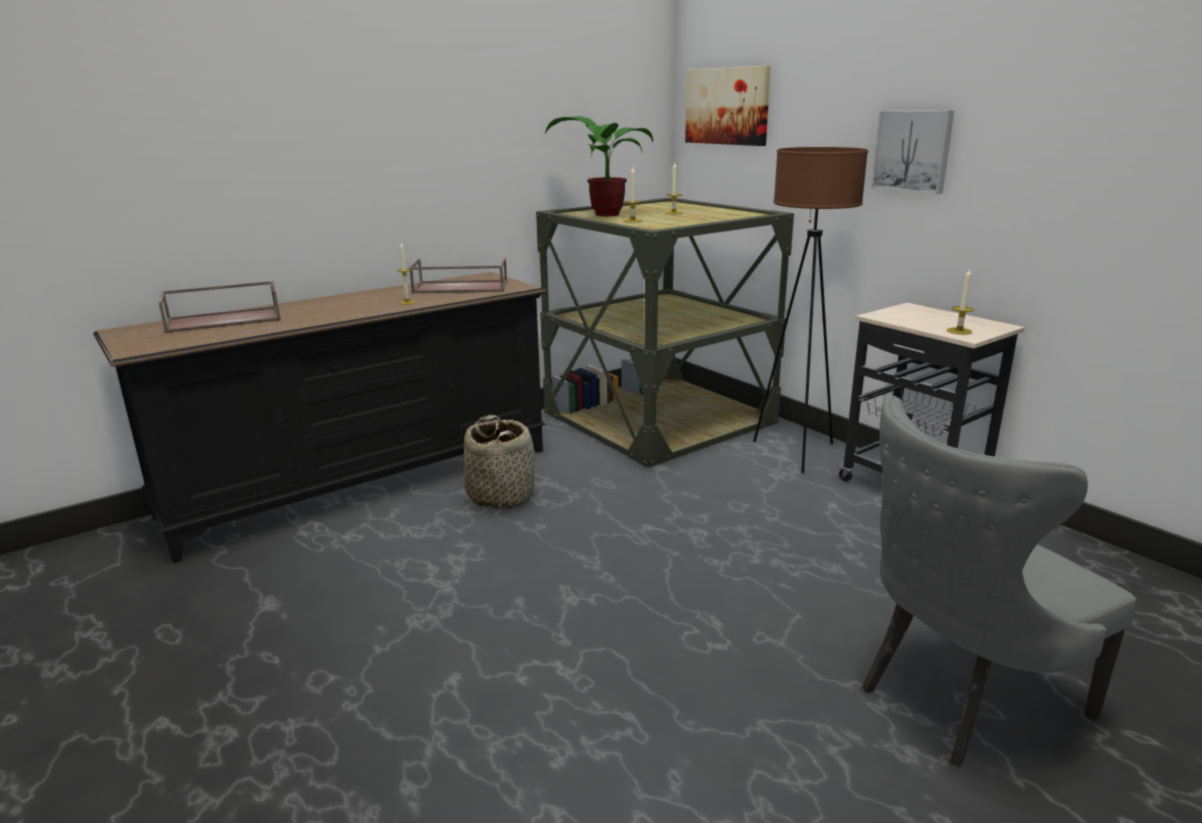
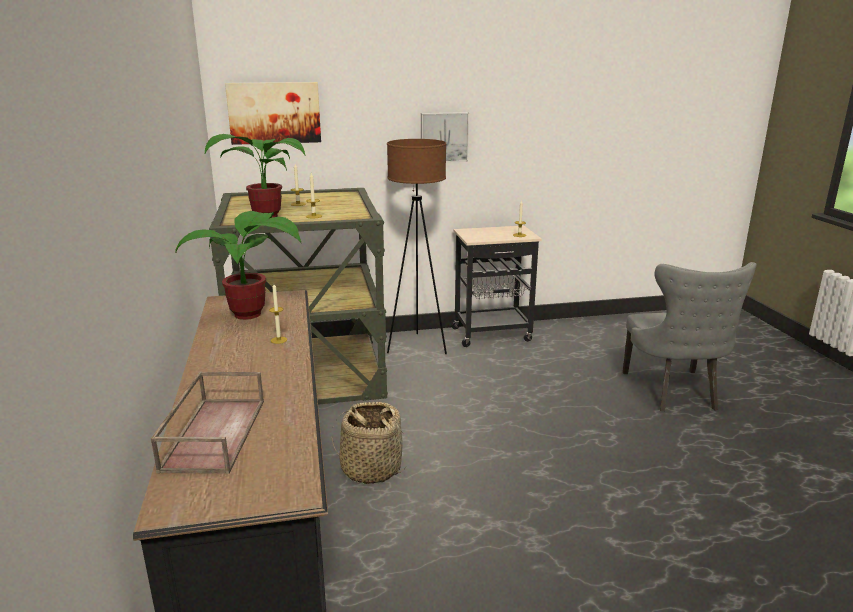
camera: 65 degrees left, 0 degrees up
brown tray [409,257,508,293] -> potted plant [175,211,301,320]

